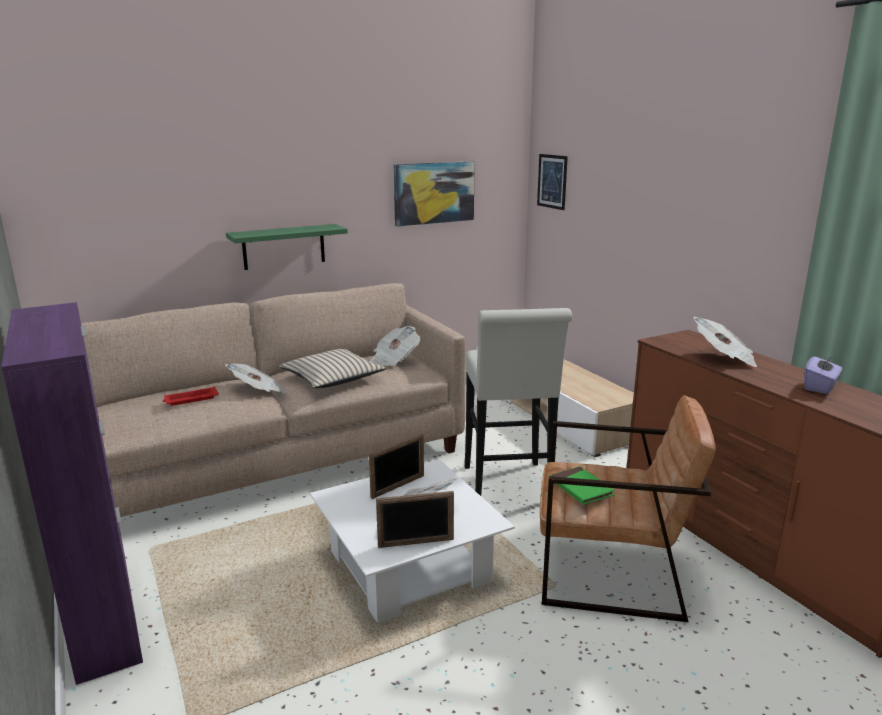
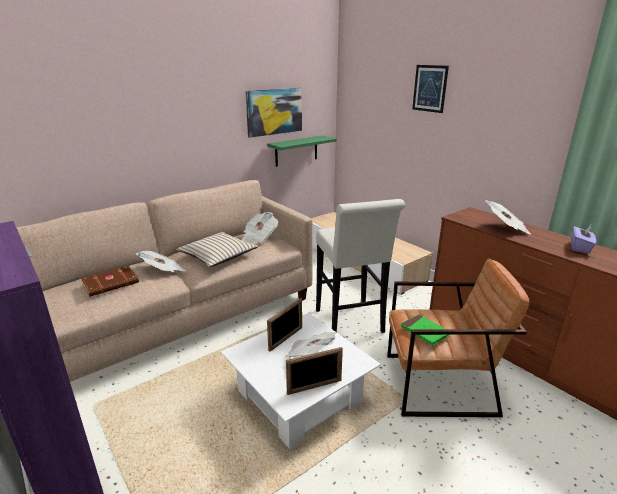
camera: 10 degrees left, 5 degrees up
red tray [162,387,219,406] -> brown book [81,266,139,297]
green shelf [226,224,348,270] -> green shelf moved to [267,135,337,167]
picture [537,154,568,210] -> picture moved to [412,65,449,113]

